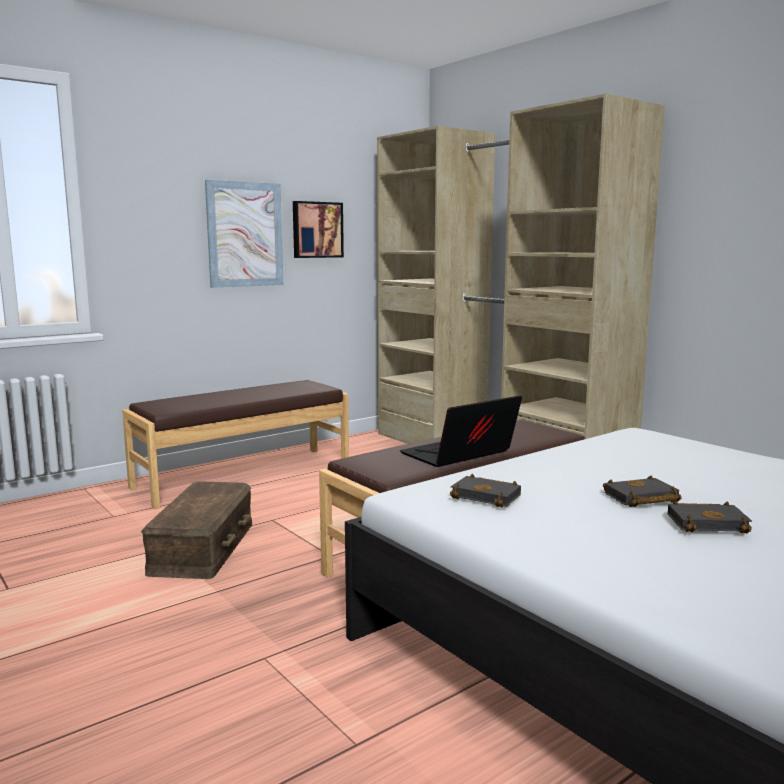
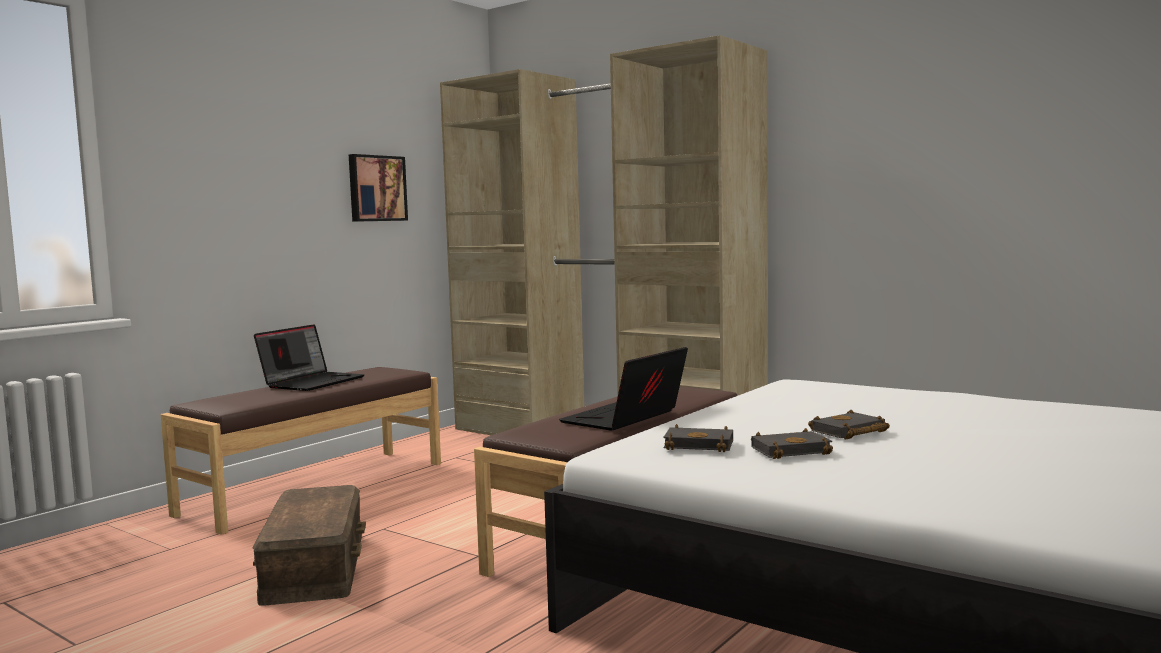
camera: 15 degrees left, 5 degrees down
picture [205,180,283,288] -> none
black book [668,501,752,533] -> black book moved to [751,428,833,459]
none -> laptop [254,324,365,391]

